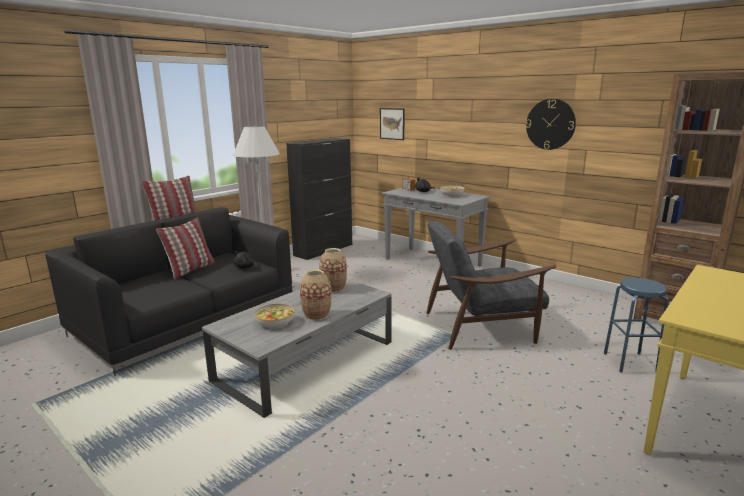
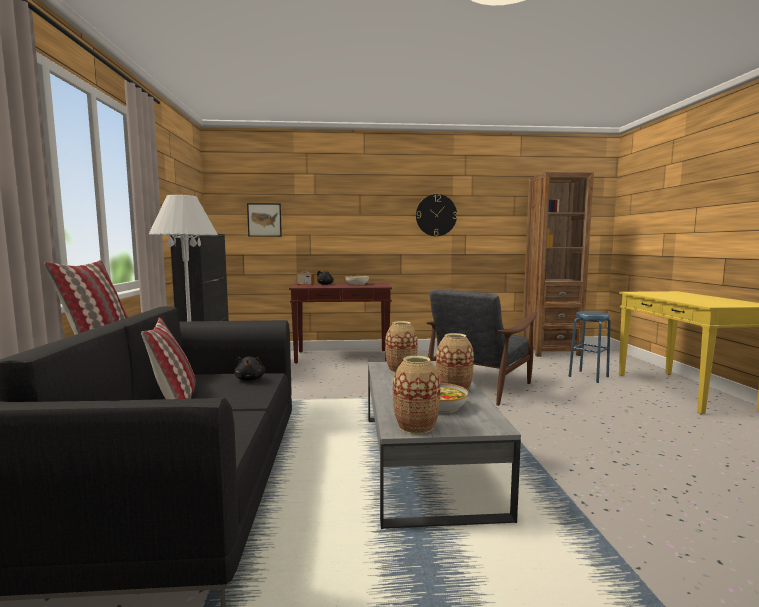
camera: 45 degrees left, 10 degrees down
grey console table [382,188,490,267] -> brown console table [289,283,392,364]
none -> vase [393,356,440,434]

